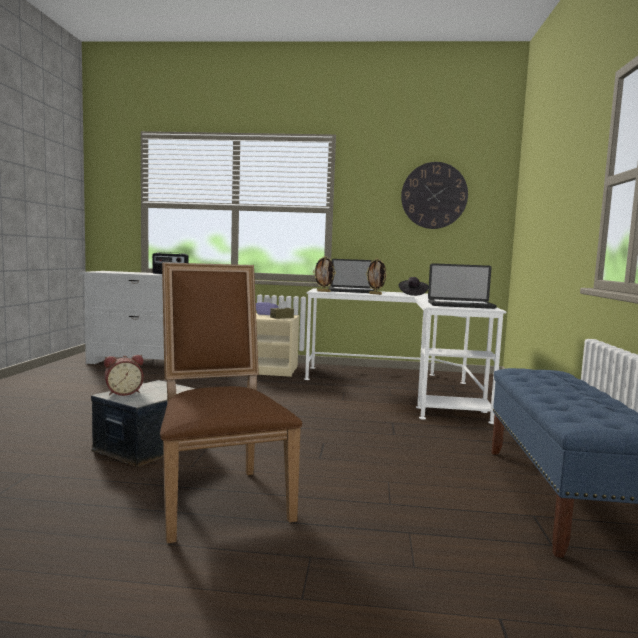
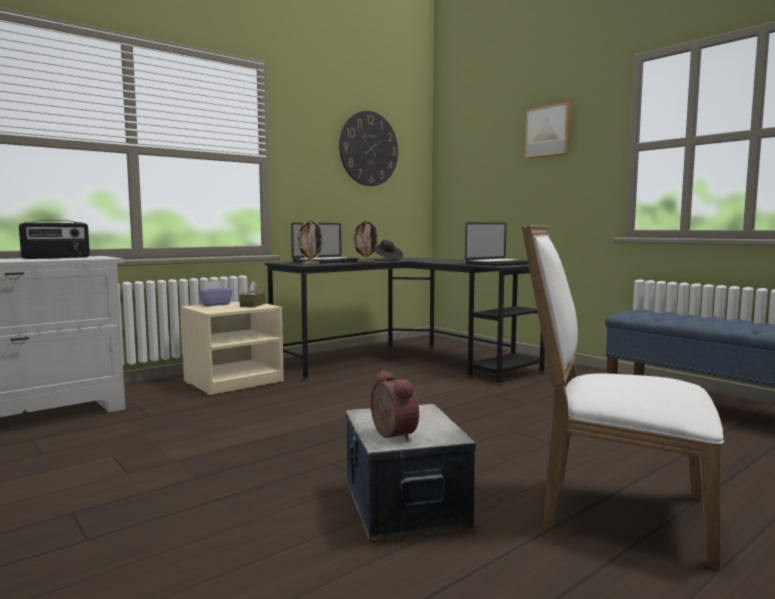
camera: 45 degrees left, 0 degrees up
alarm clock [104,355,144,396] -> alarm clock turned 45 degrees counterclockwise [371,370,419,441]
brown chair [160,262,302,543] -> white chair [522,225,724,569]
white desk [304,288,506,424] -> black desk [265,258,545,385]
none -> picture [525,102,571,158]

